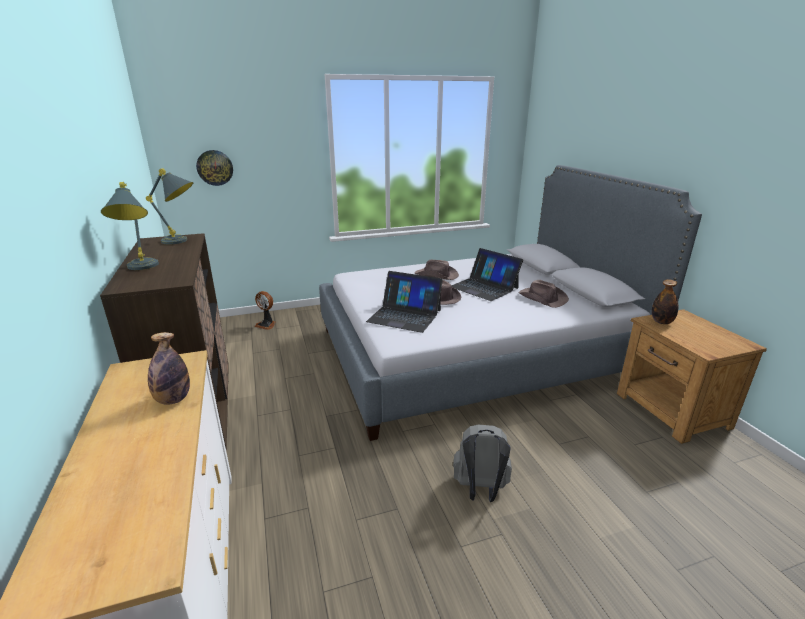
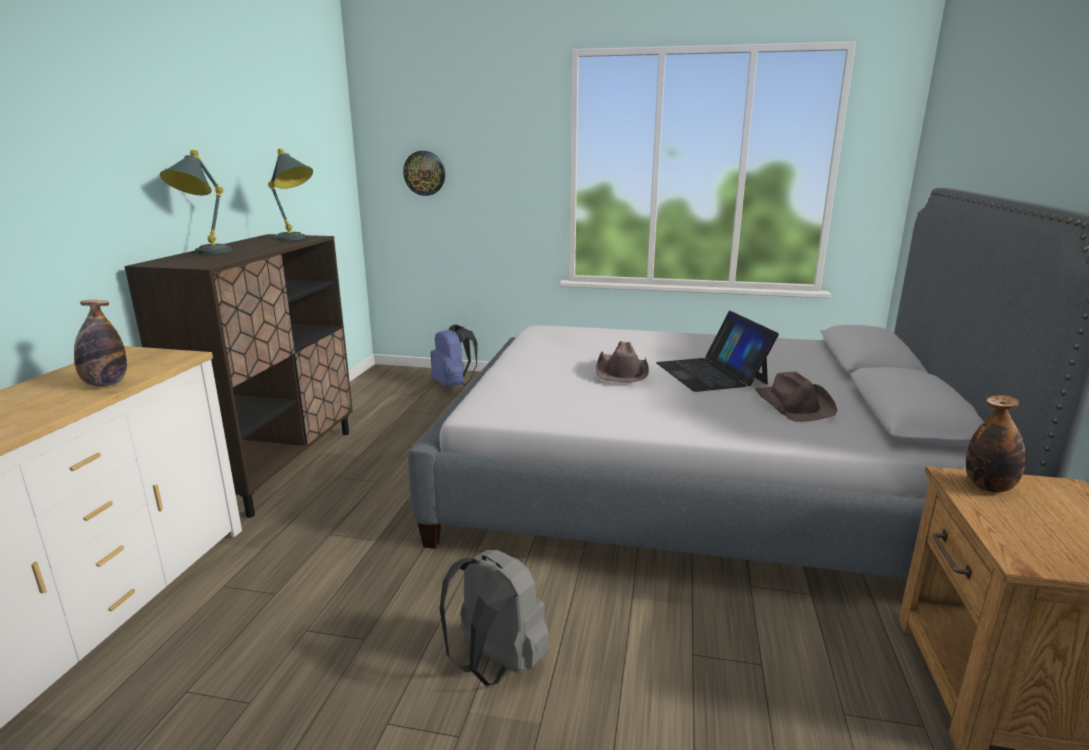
camera: 30 degrees right, 5 degrees down
fan [254,291,275,330] -> blue backpack [431,324,478,387]
laptop [366,271,443,333] -> none
brown hat [415,260,459,280] -> none

